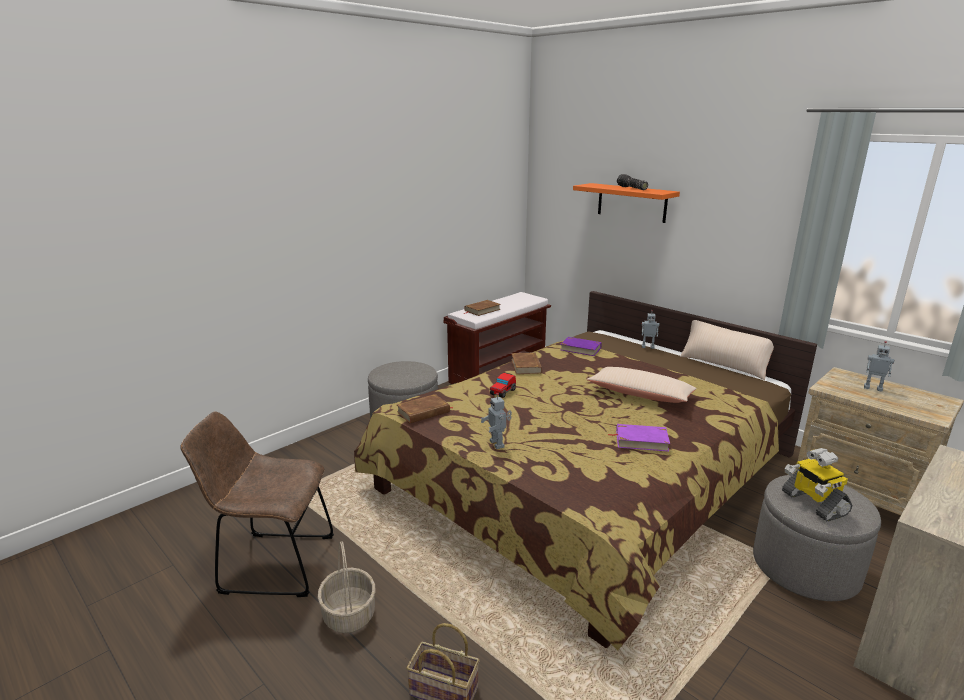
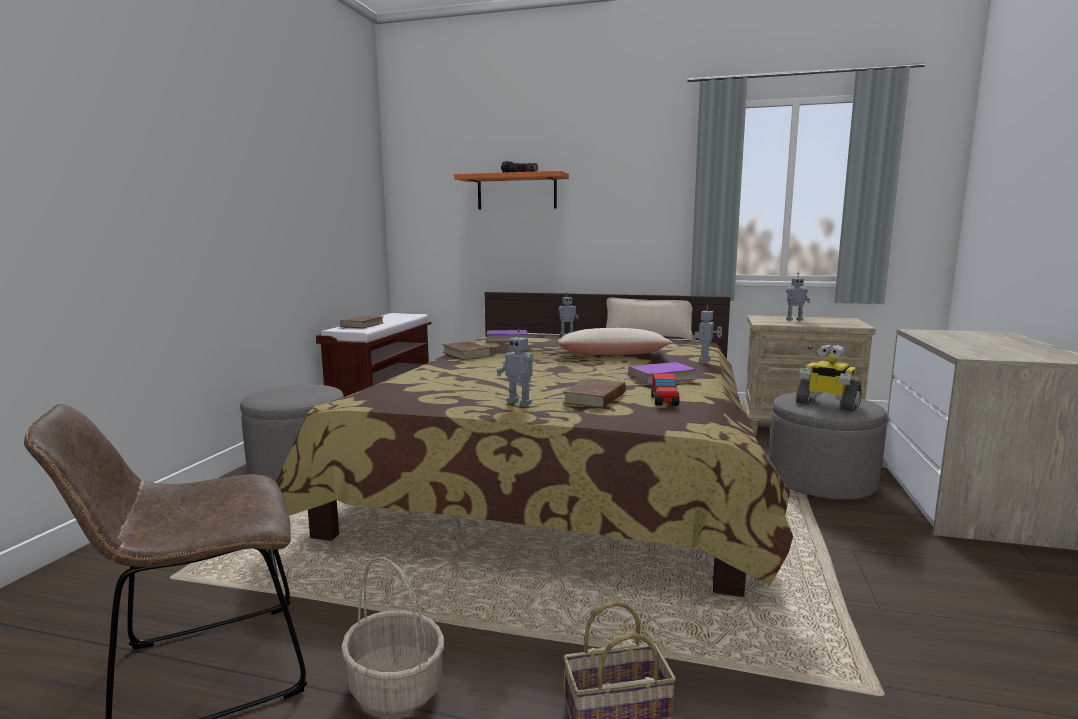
camera: 30 degrees left, 10 degrees down
brown book [397,394,453,423] -> brown book moved to [563,378,626,408]
toy car [490,373,516,398] -> toy car moved to [651,373,680,406]
none -> toy robot [691,305,722,362]

